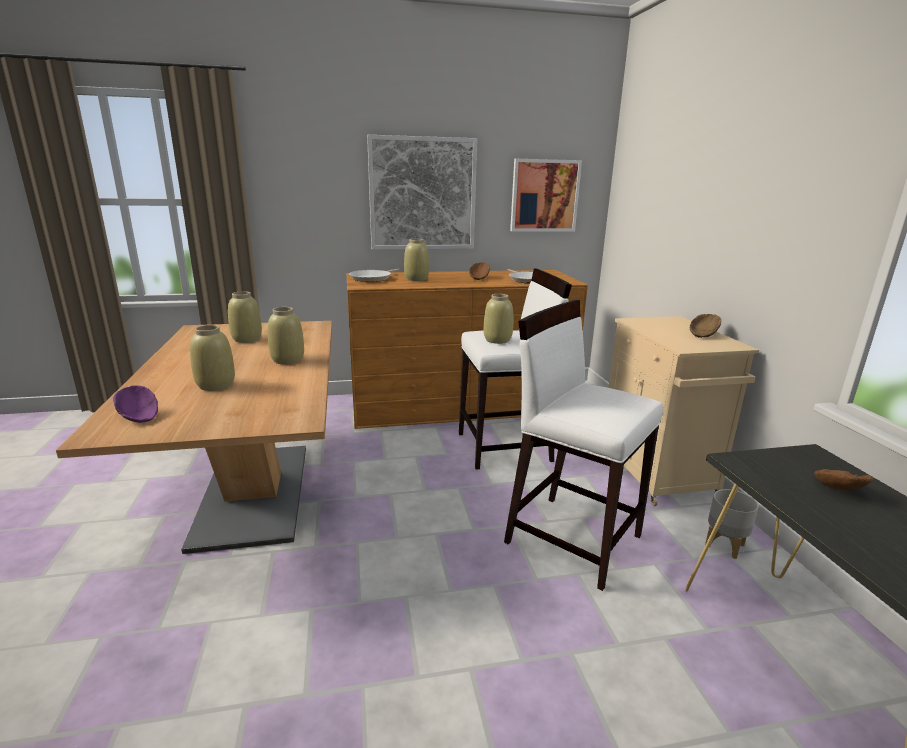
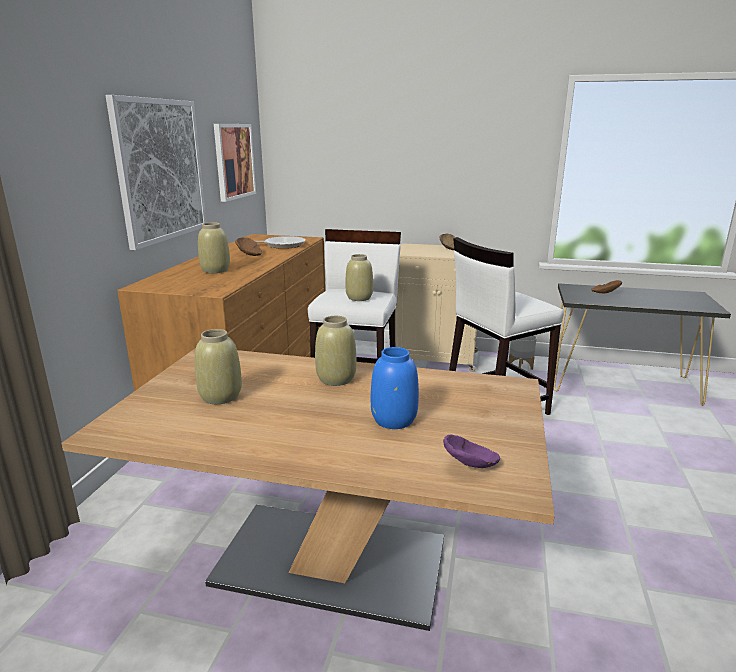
camera: 65 degrees left, 0 degrees up
beige vase [190,325,235,391] -> blue vase [371,347,419,429]
frying pan [349,269,399,282] -> none

